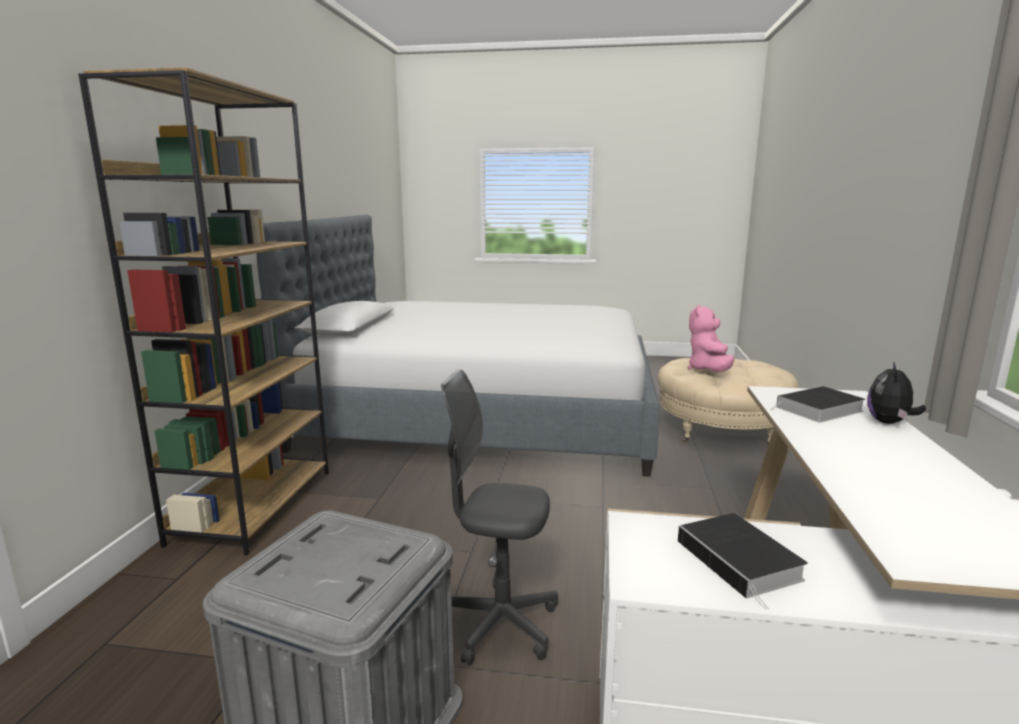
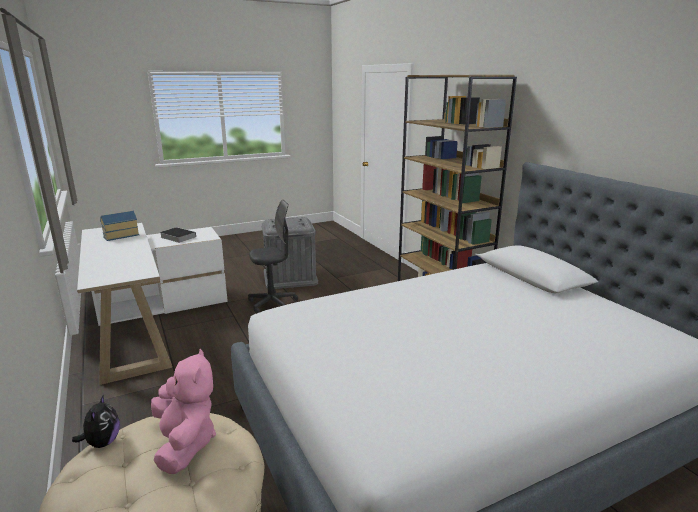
camera: 145 degrees right, 5 degrees up
book [770,386,866,423] -> none
plush toy [867,361,926,424] -> plush toy moved to [72,394,120,448]
none -> toy house [100,211,139,241]

